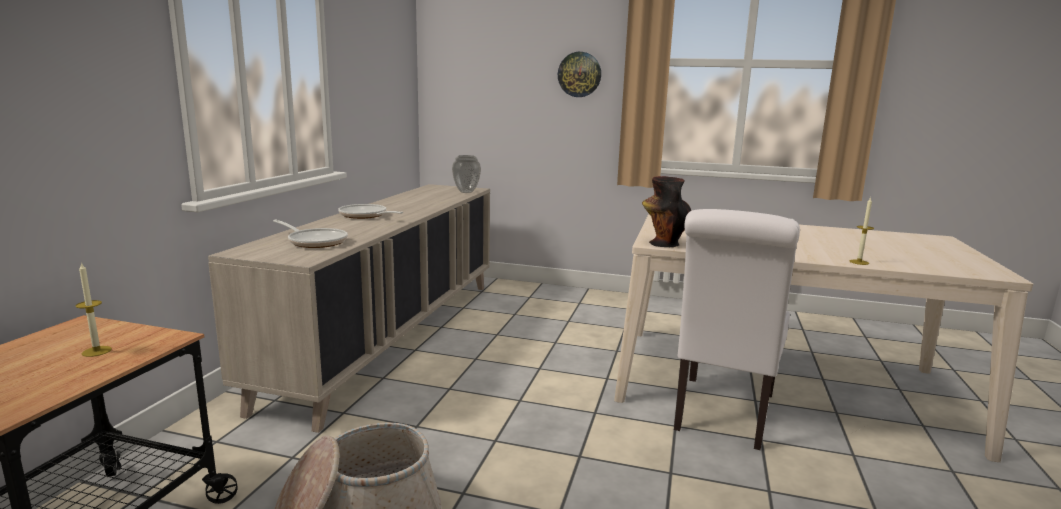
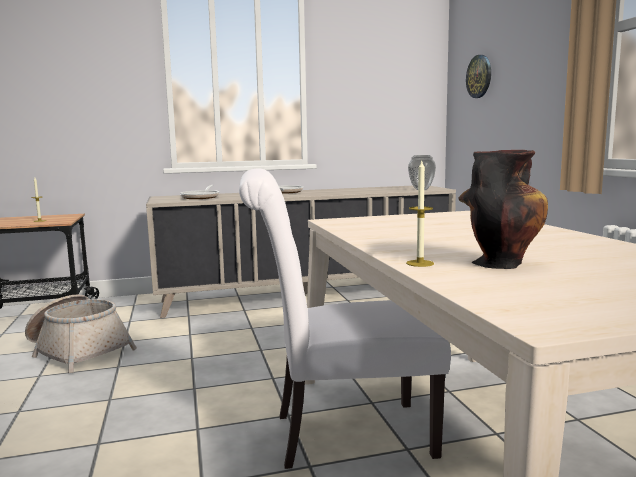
camera: 60 degrees right, 5 degrees down
wall clock [558,52,601,97] -> wall clock moved to [466,55,491,98]
vase [642,176,691,247] -> vase moved to [459,150,548,269]

